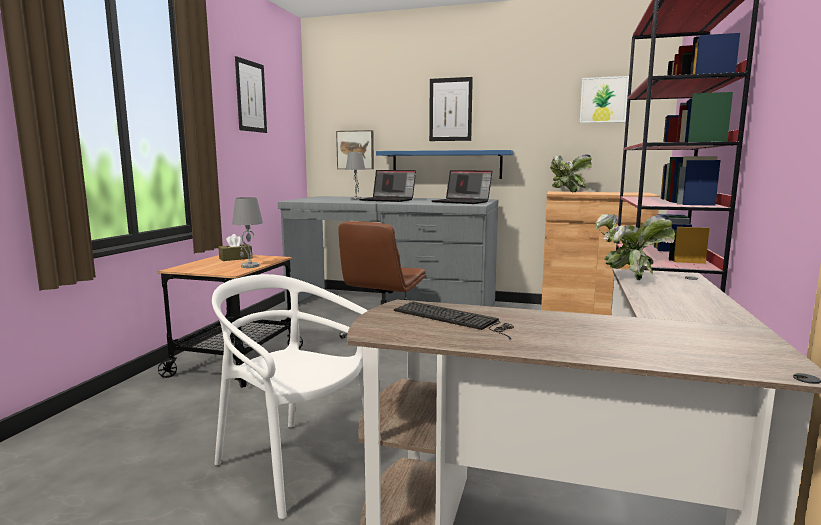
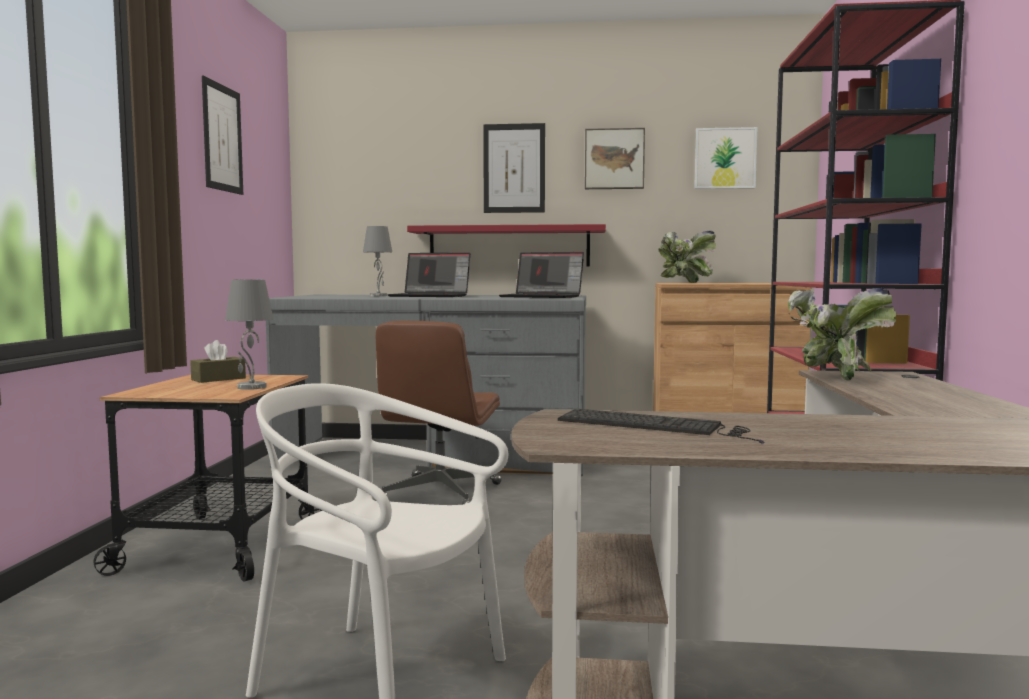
camera: 10 degrees left, 5 degrees down
picture [336,130,374,169] -> picture moved to [585,128,645,189]
blue shelf [376,150,513,179] -> red shelf [407,224,606,266]

